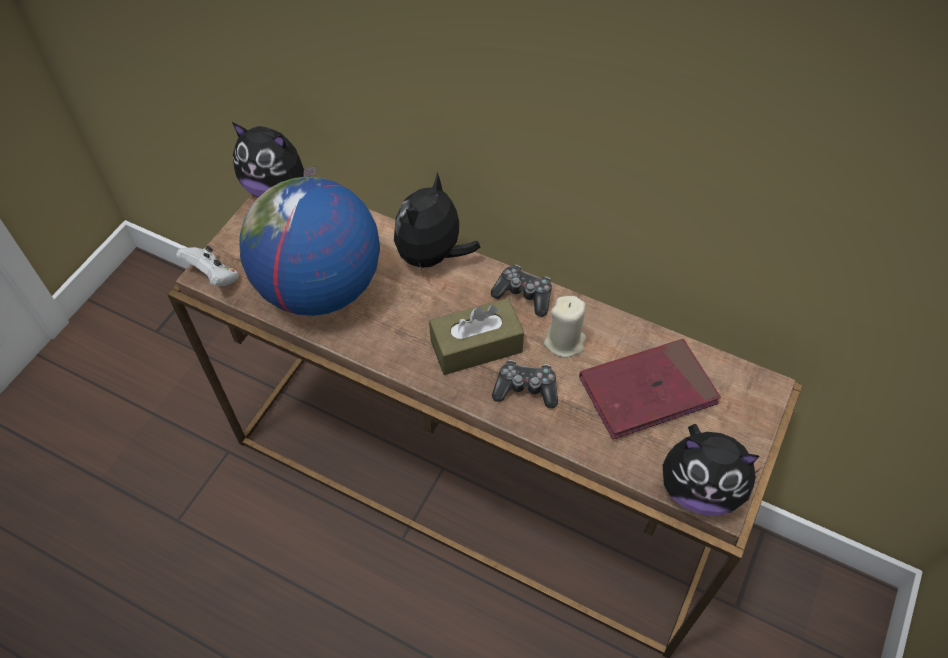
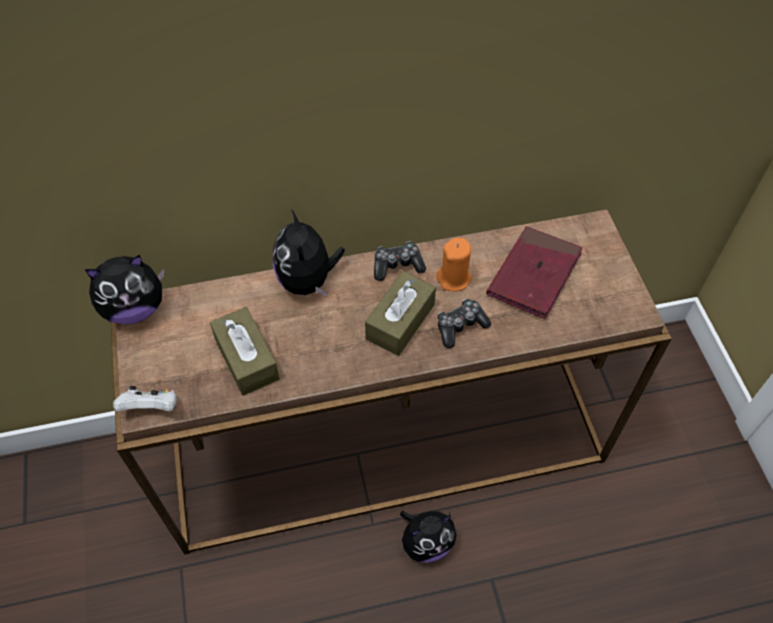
camera: 40 degrees left, 0 degrees up
globe [239,177,380,316] -> brown tissue box [210,307,280,396]
beige candle [544,296,586,358] -> orange candle [437,238,472,291]
plush toy [663,424,760,516] -> plush toy moved to [400,511,456,563]

